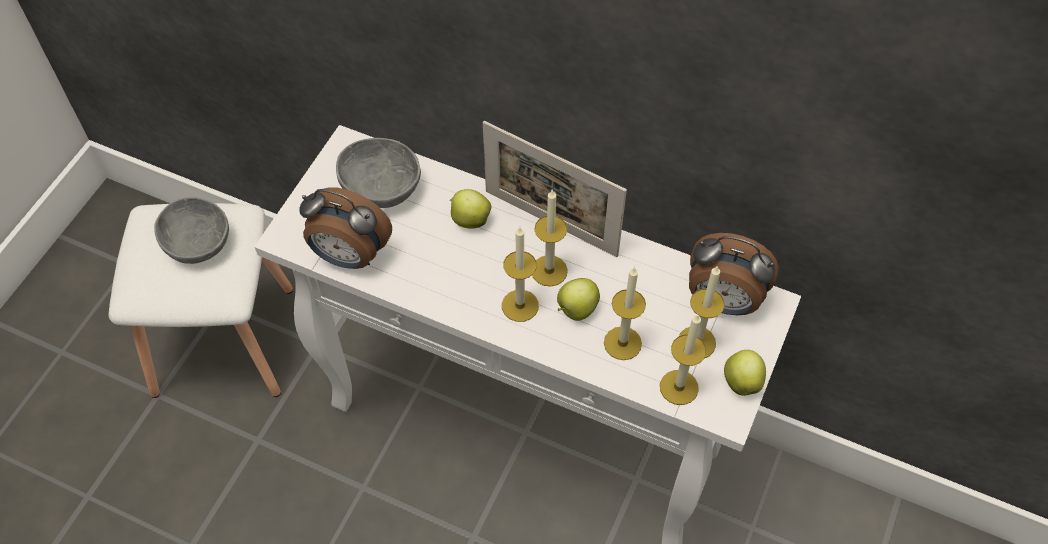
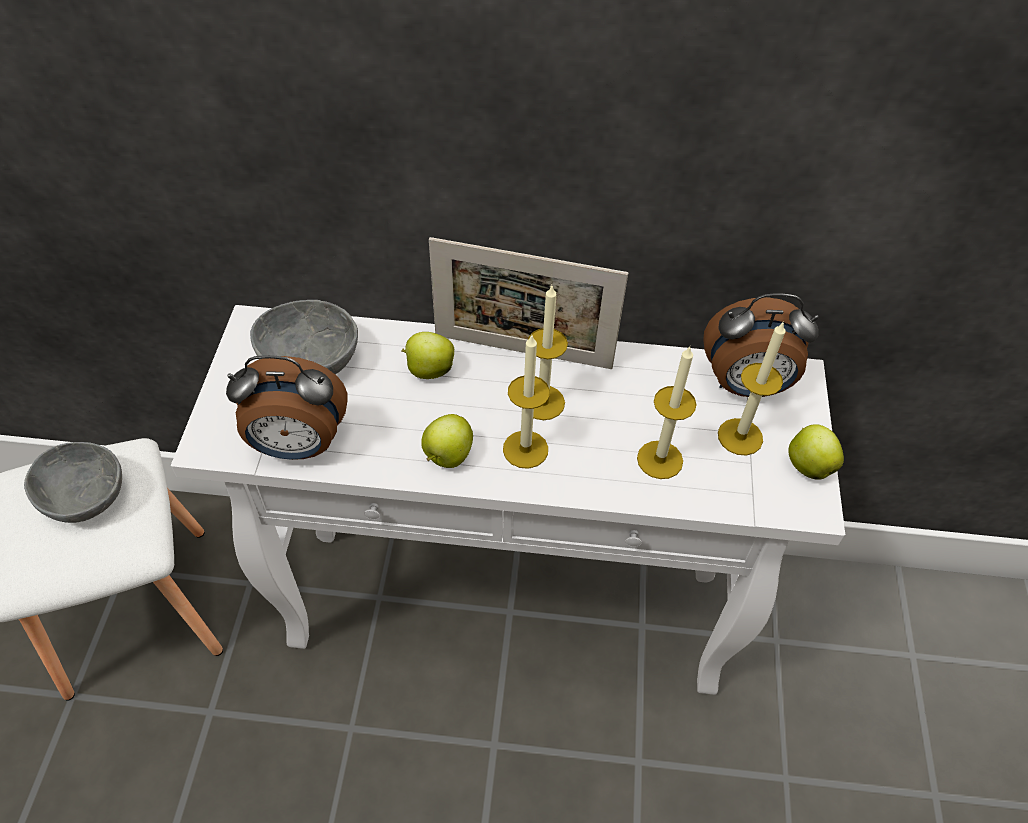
camera: 20 degrees left, 5 degrees down
apple [557,278,600,321] -> apple moved to [421,414,473,468]
candle [660,315,706,405] -> none

